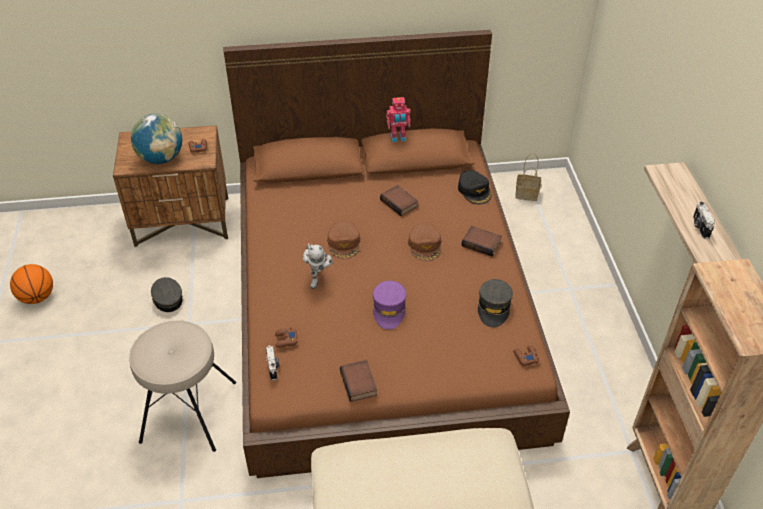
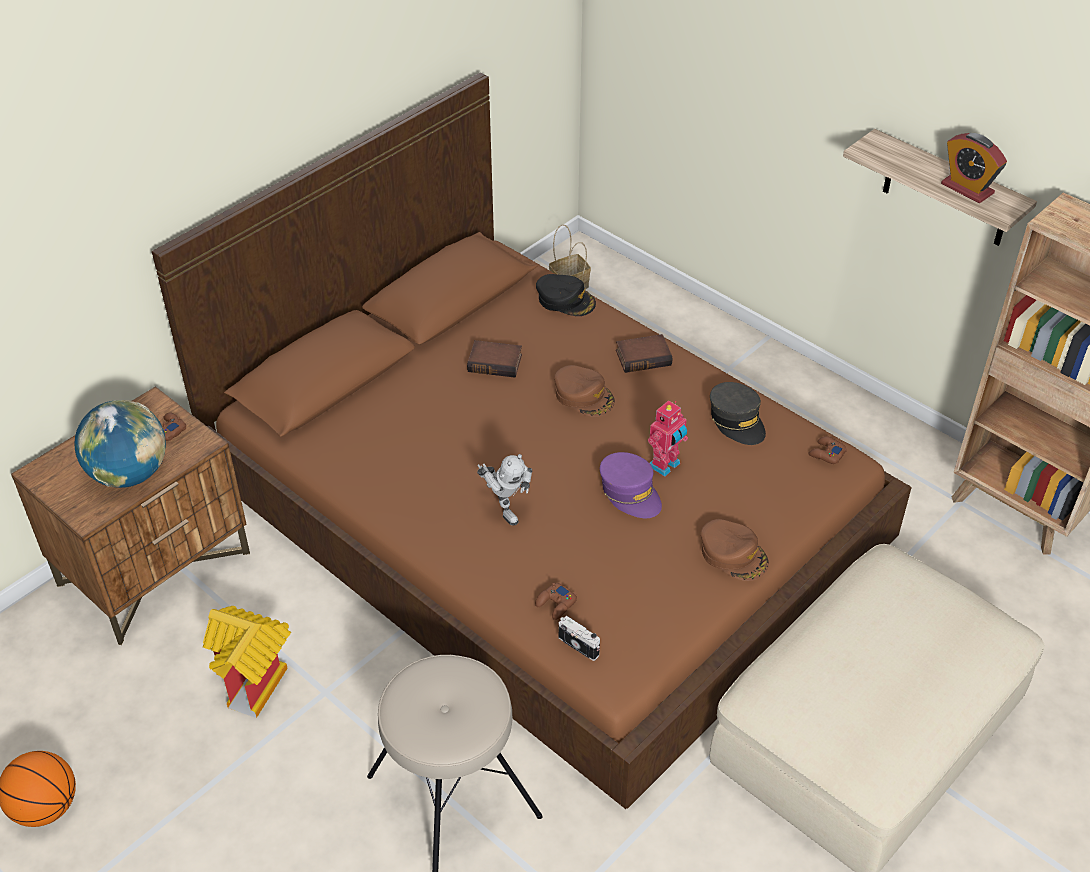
camera: 40 degrees left, 0 degrees up
grey cap [151,277,183,312] -> toy house [203,606,291,718]
brown cap [327,221,360,260] -> brown cap moved to [701,519,769,581]
book [340,360,377,402] -> none
toy robot [386,97,411,142] -> toy robot moved to [648,400,688,476]
camera [693,202,715,239] -> alarm clock [941,133,1007,203]

